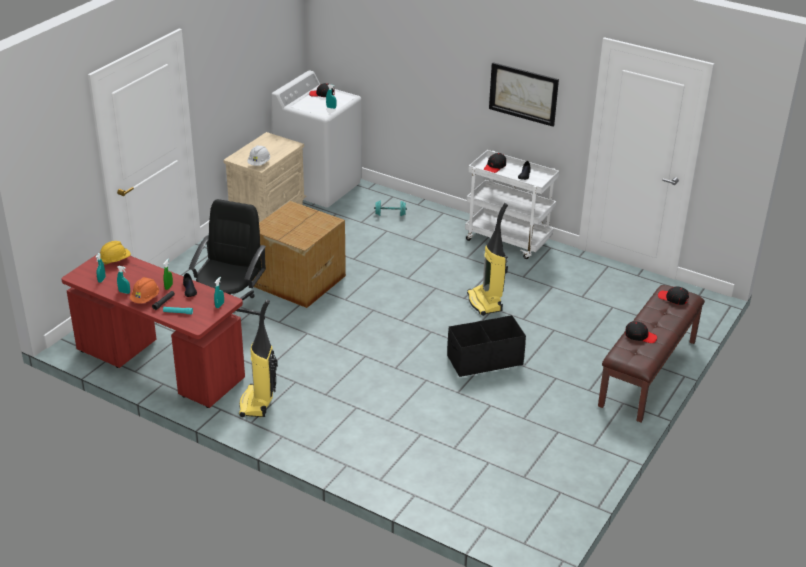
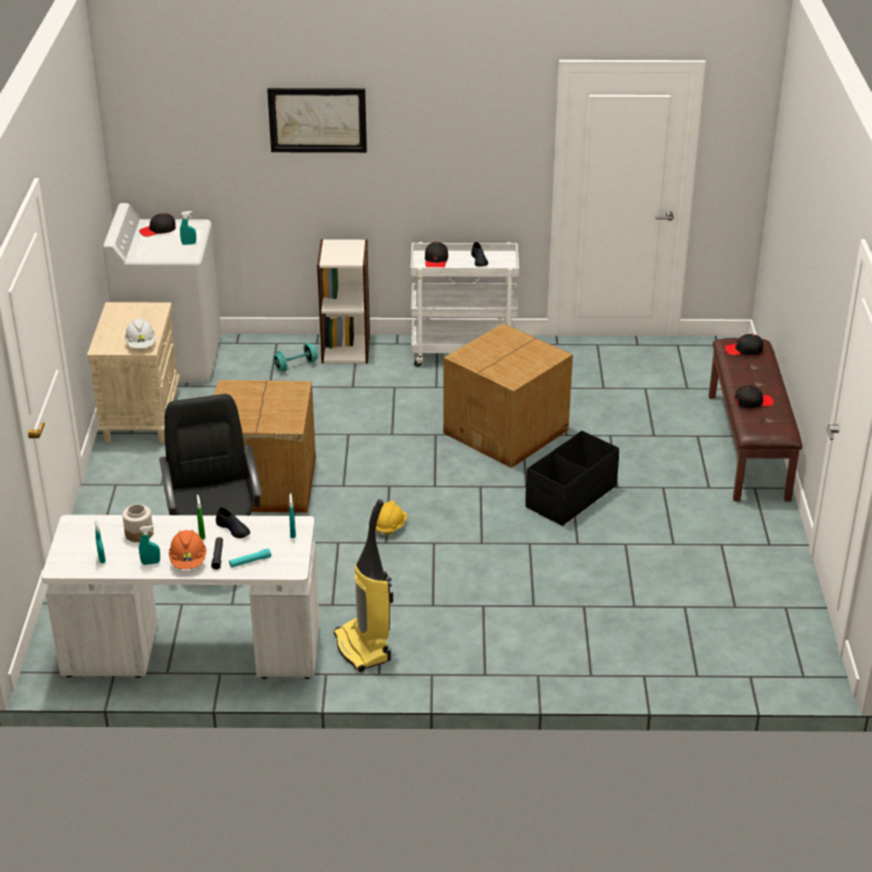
camera: 30 degrees left, 0 degrees up
red desk [61,255,245,408] -> white desk [41,515,319,679]
yellow hard hat [100,241,131,265] -> yellow hard hat moved to [376,501,407,538]
vacuum cleaner [467,203,508,316] -> cardboard box [443,323,573,468]
picture [489,62,559,127] -> picture moved to [267,88,367,153]
none -> jar [122,504,153,542]
none -> bookcase [317,239,370,364]

